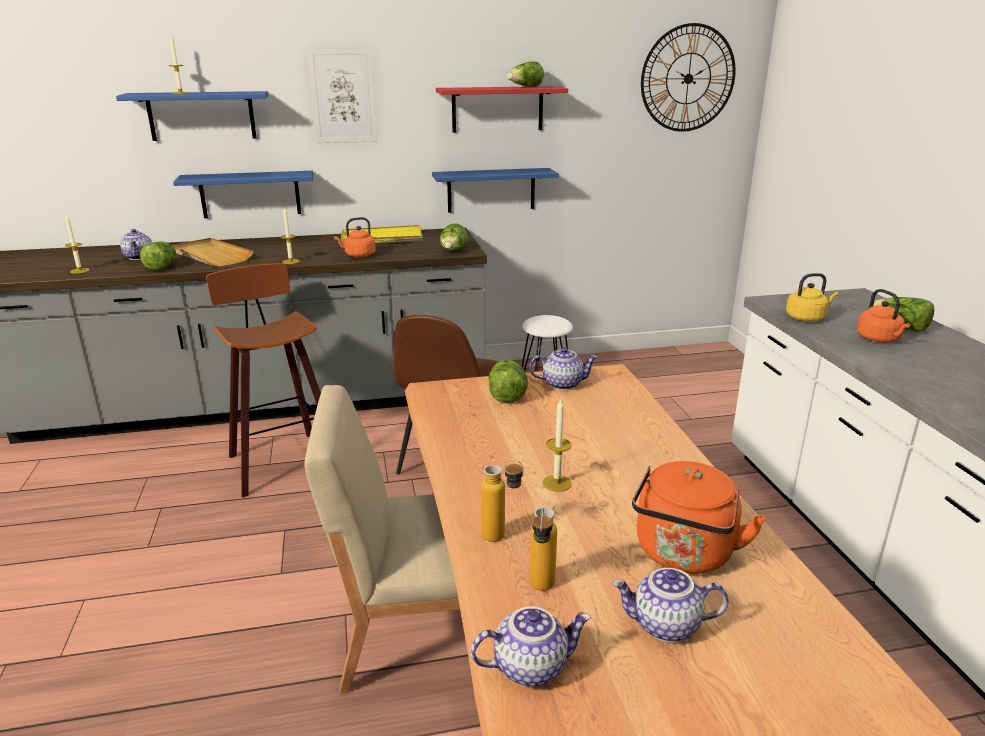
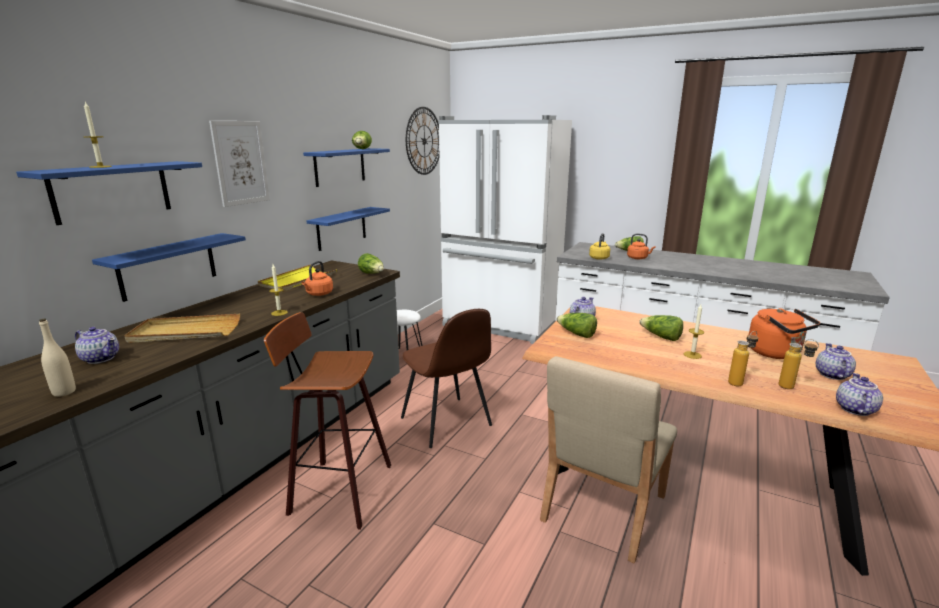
camera: 50 degrees left, 5 degrees down
candle [65,215,90,274] -> beige bottle [39,319,76,397]
lettuce [140,241,176,271] -> lettuce moved to [639,315,683,341]
red shelf [436,86,568,133] -> blue shelf [303,148,390,187]
teapot [612,568,728,642] -> teapot turned 150 degrees clockwise [816,343,856,380]
none -> white fridge [438,115,572,344]

